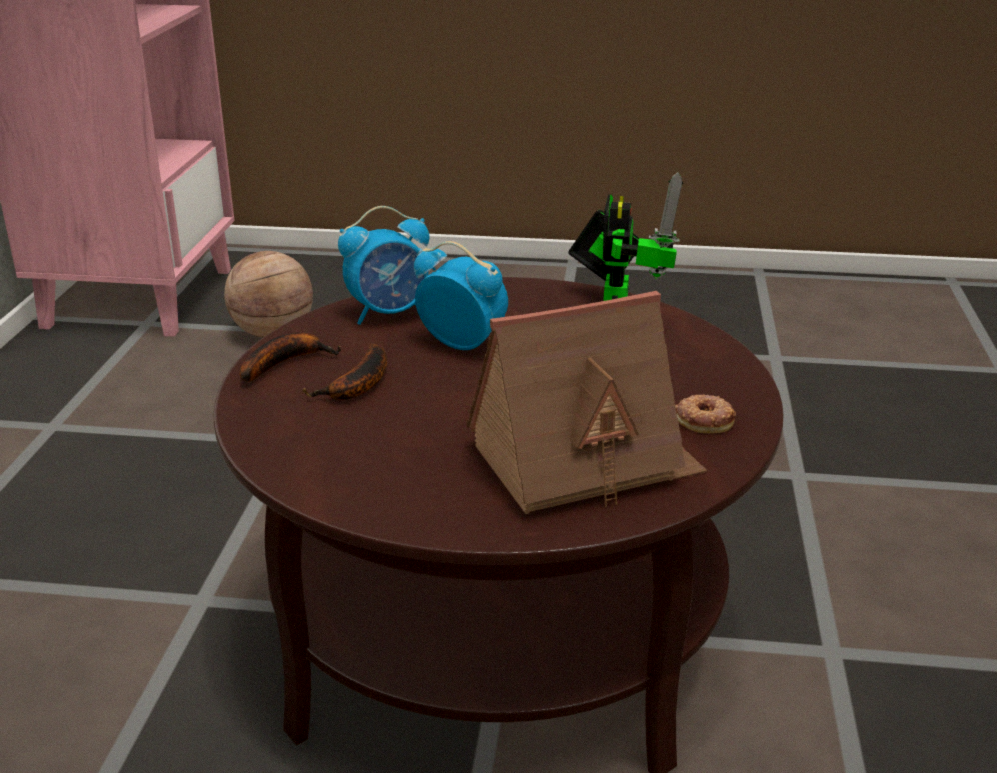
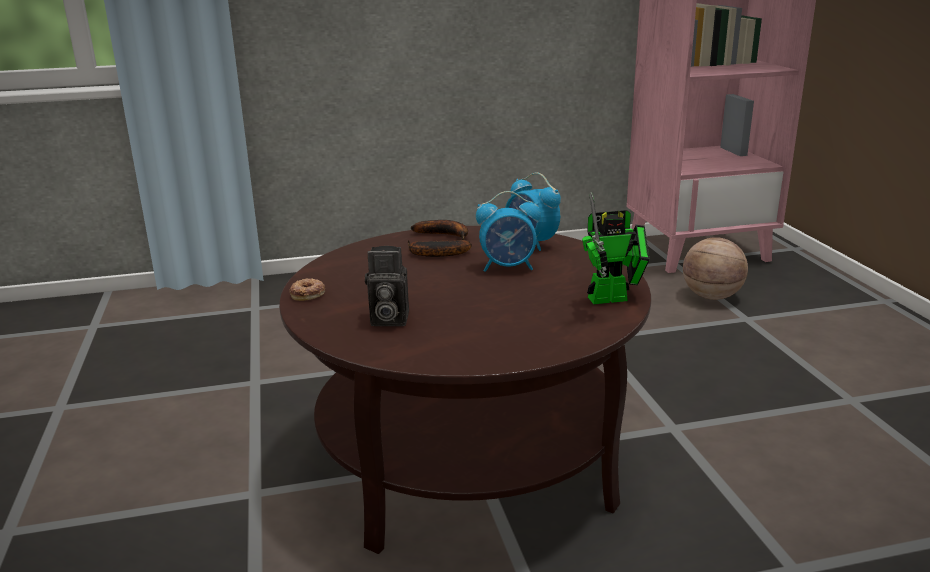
camera: 70 degrees right, 5 degrees down
alarm clock [414,241,508,350] -> alarm clock turned 75 degrees clockwise [476,191,541,272]
toy house [467,291,707,514] -> camera [365,246,409,326]
donut [675,395,736,433] -> donut moved to [290,278,325,301]

